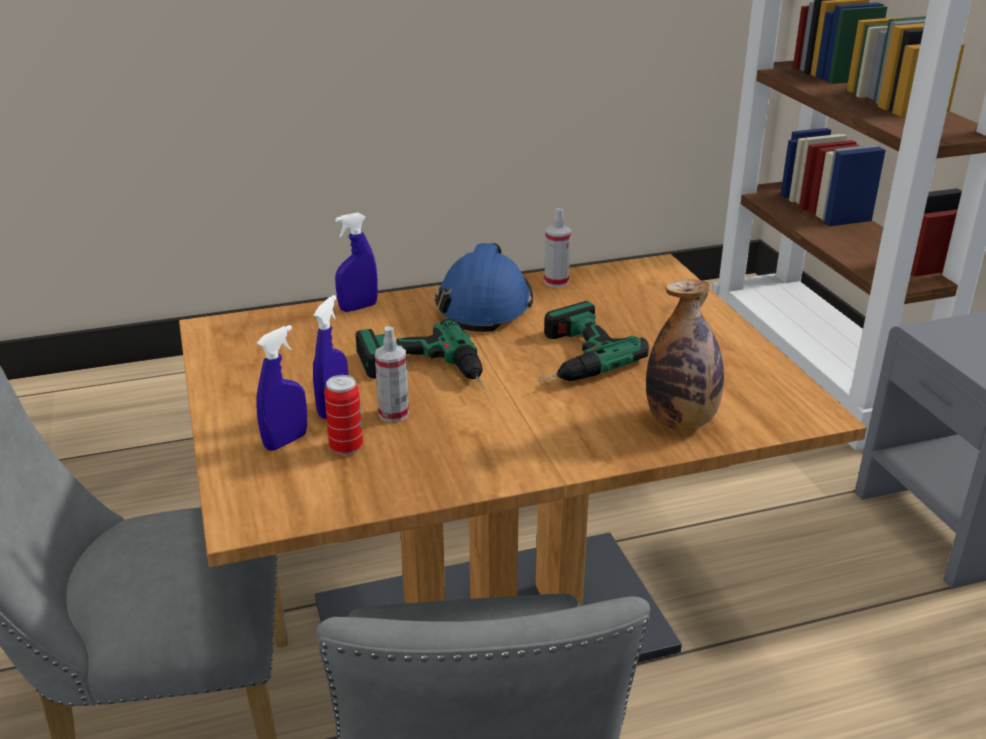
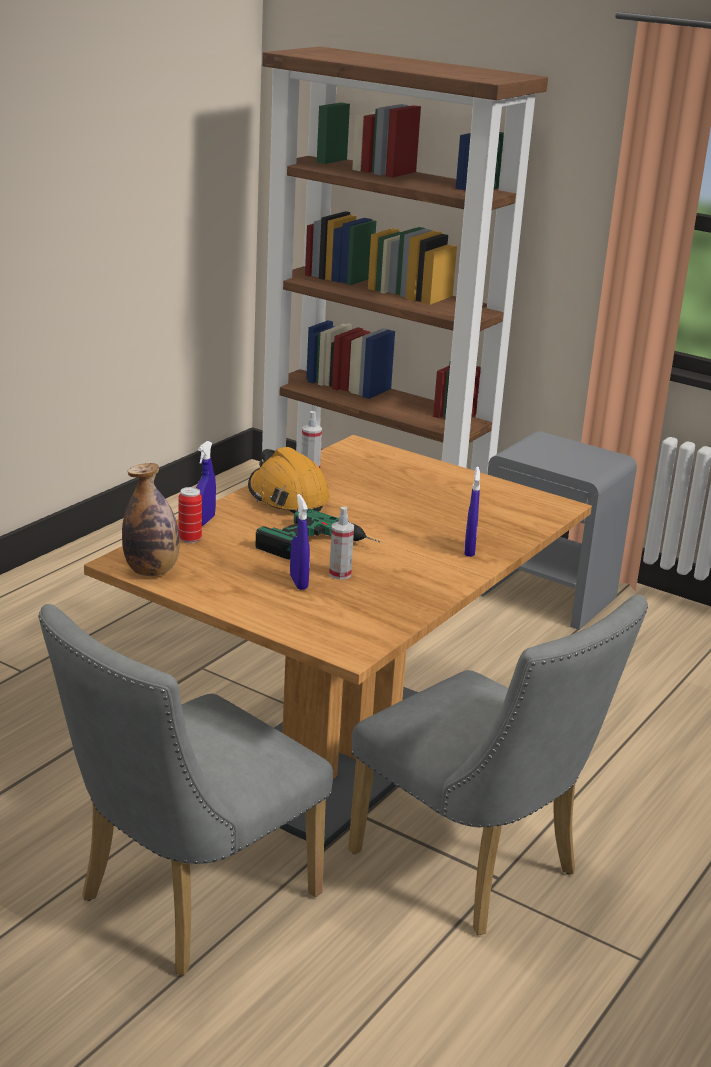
camera: 40 degrees left, 5 degrees down
blue spray bottle [256,325,307,451] -> blue spray bottle moved to [464,467,480,557]
can [324,375,363,455] -> can moved to [178,487,202,543]
blue hard hat [435,243,533,332] -> orange hard hat [248,447,330,514]
power drill [537,301,649,382] -> none
bottle [646,280,724,430] -> bottle moved to [122,463,180,576]

